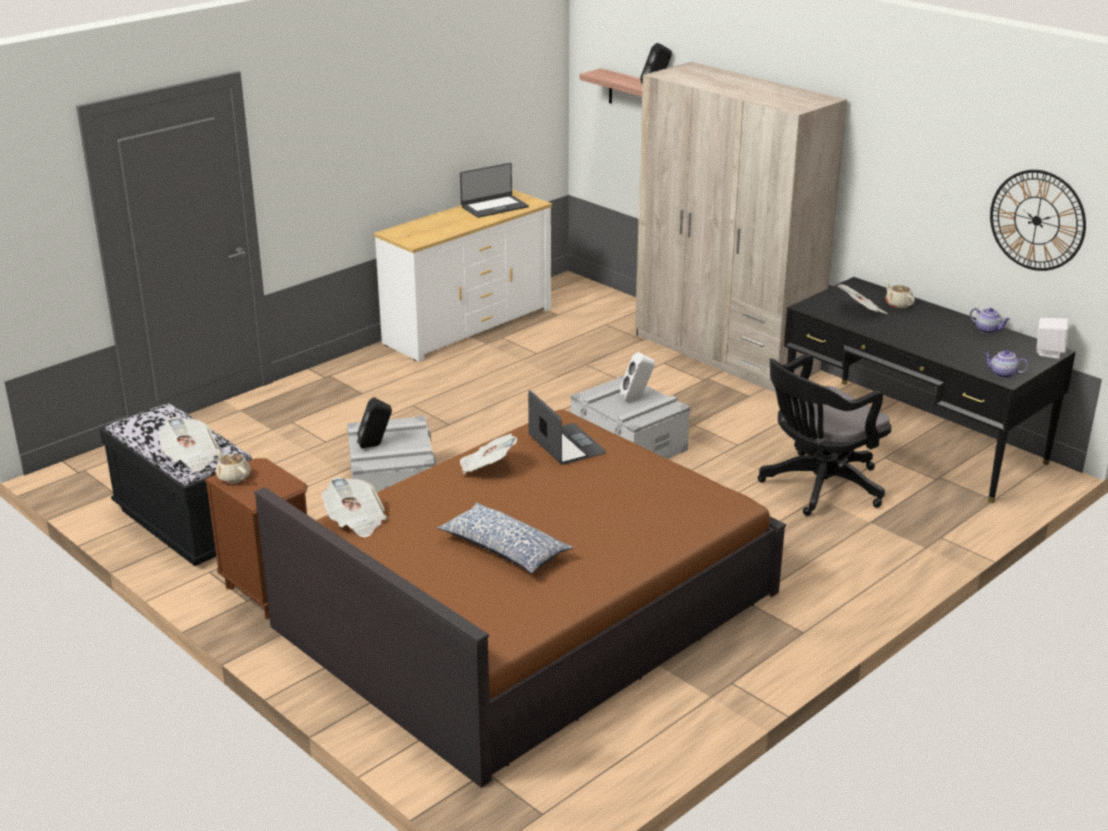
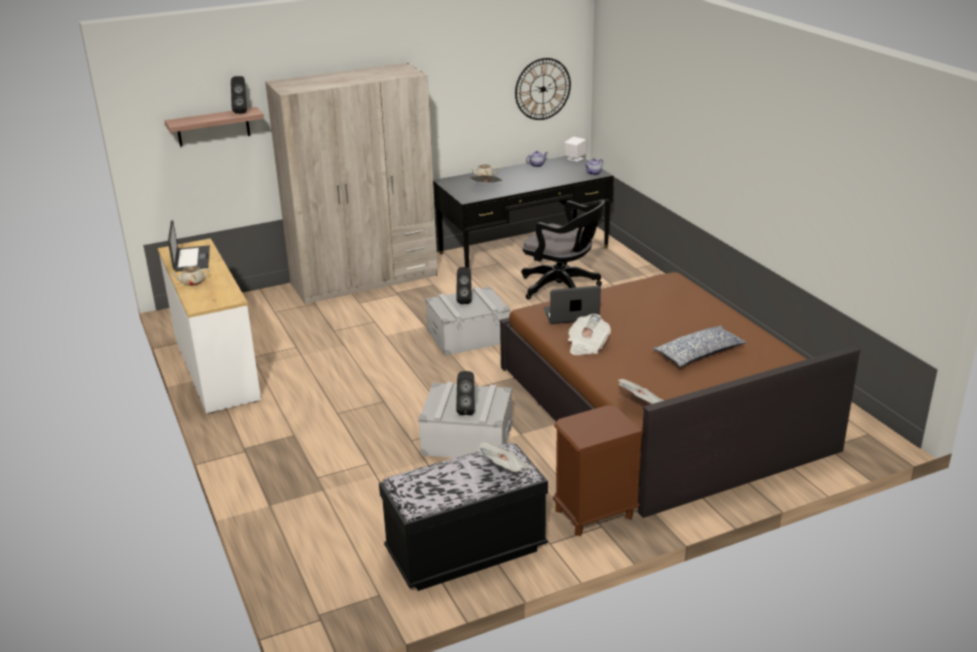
camera: 70 degrees left, 0 degrees up
beige teapot [216,449,250,484] -> beige teapot moved to [171,265,209,286]
white speaker [620,352,655,400] -> black speaker [456,267,472,304]
black office chair [758,354,891,516] -> black office chair turned 45 degrees counterclockwise [521,200,605,300]

